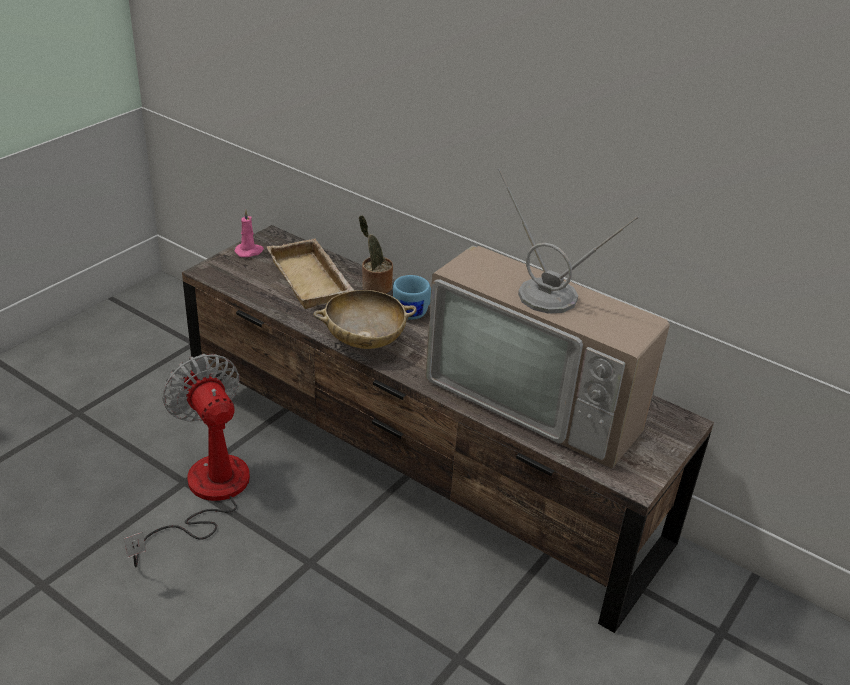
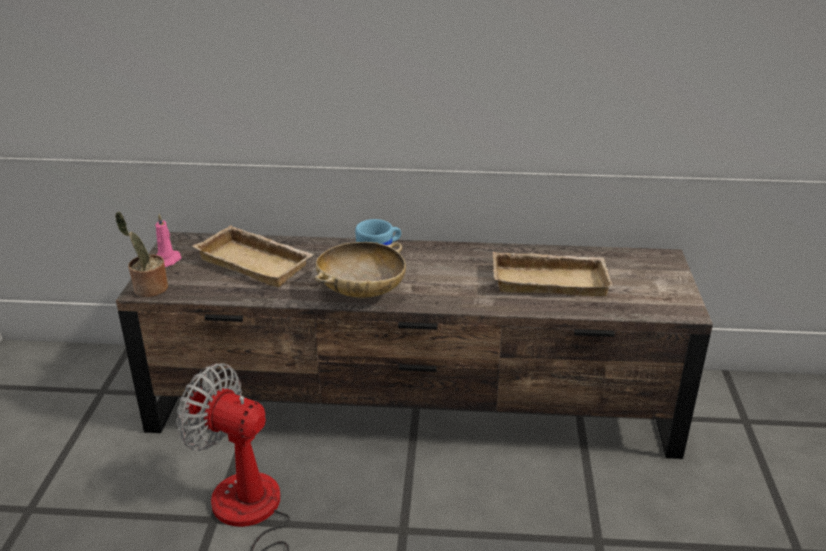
camera: 30 degrees left, 5 degrees down
potted plant [359,215,393,294] -> potted plant moved to [115,212,168,297]
television [425,168,670,468] -> beige tray [492,252,612,296]

